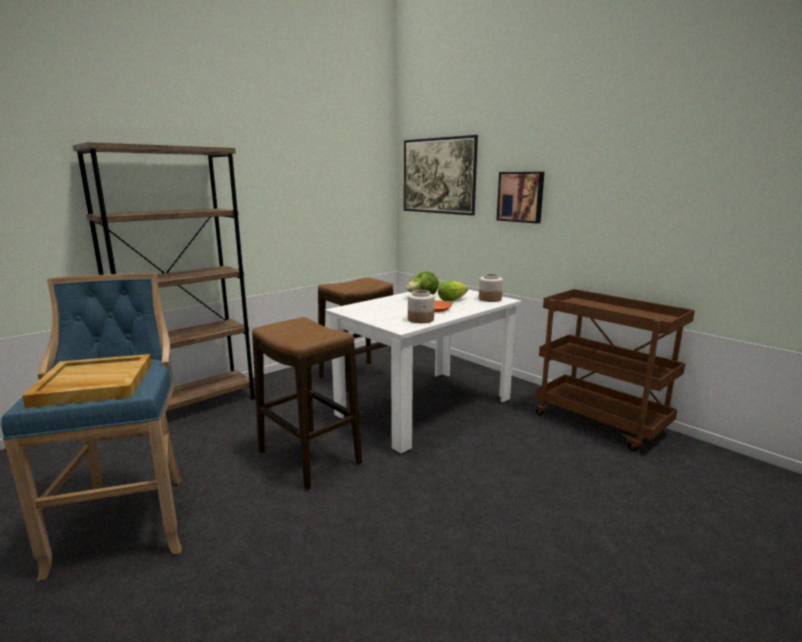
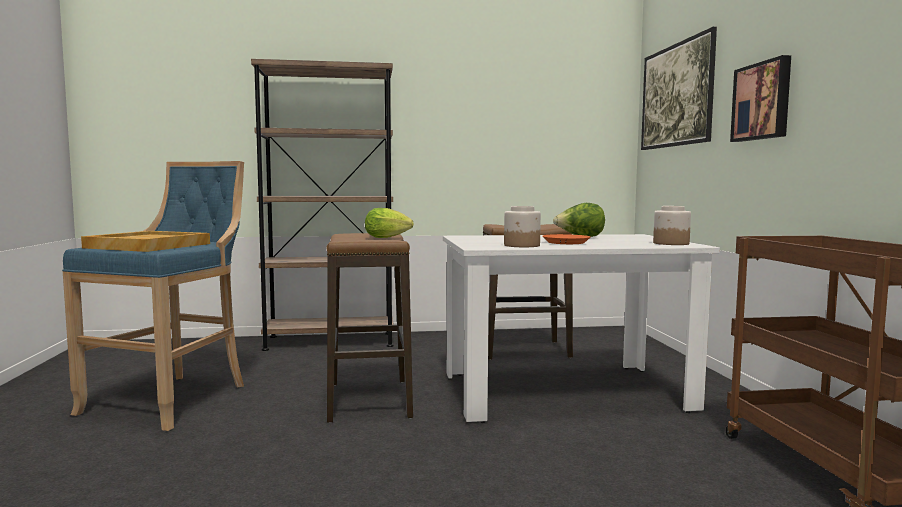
camera: 35 degrees right, 10 degrees down
lettuce [438,281,468,301] -> lettuce moved to [365,208,414,238]

